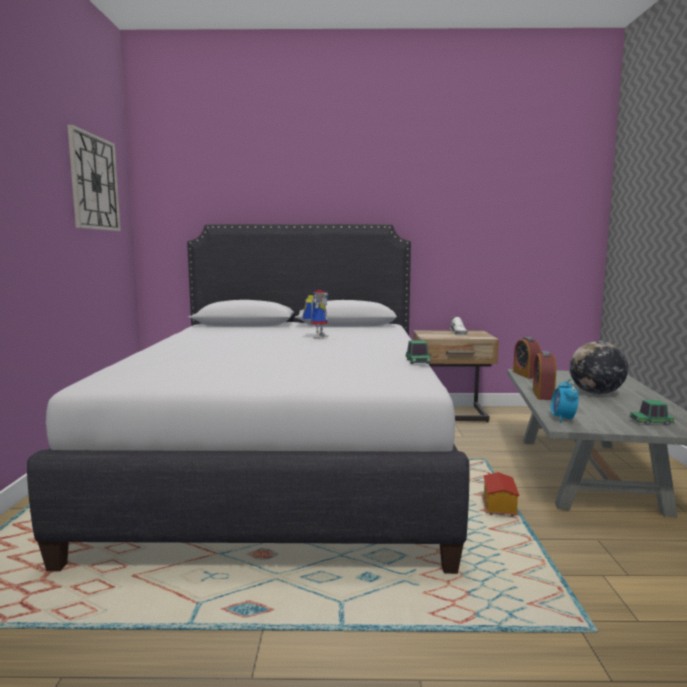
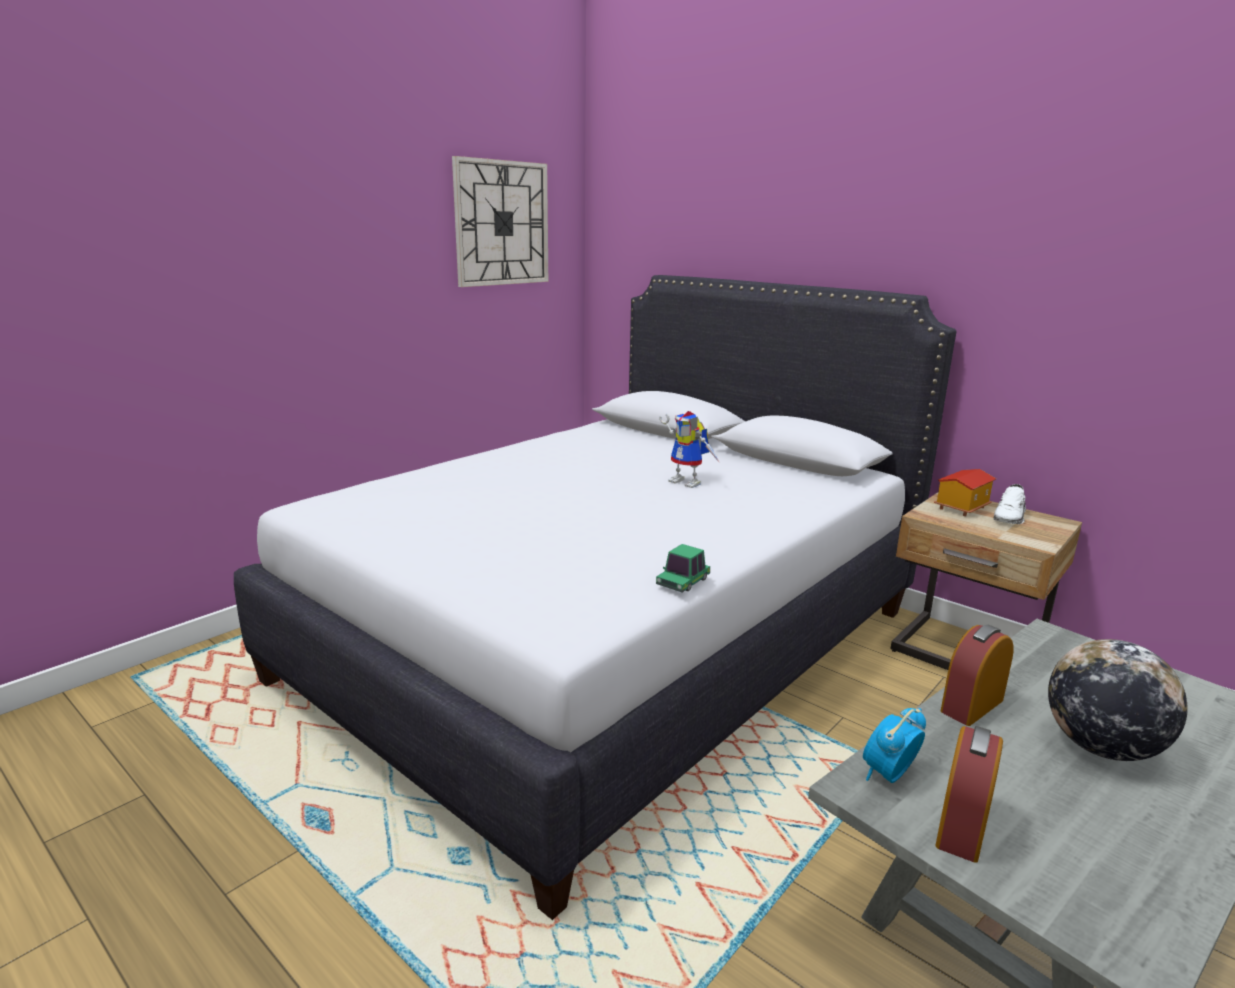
camera: 40 degrees right, 10 degrees up
toy robot [303,290,329,339] -> toy robot turned 75 degrees clockwise [659,411,720,488]
toy house [482,472,519,517] -> toy house moved to [934,469,996,516]
alarm clock [513,337,541,379] -> alarm clock moved to [935,726,1003,863]
toy car [630,400,674,426] -> none

